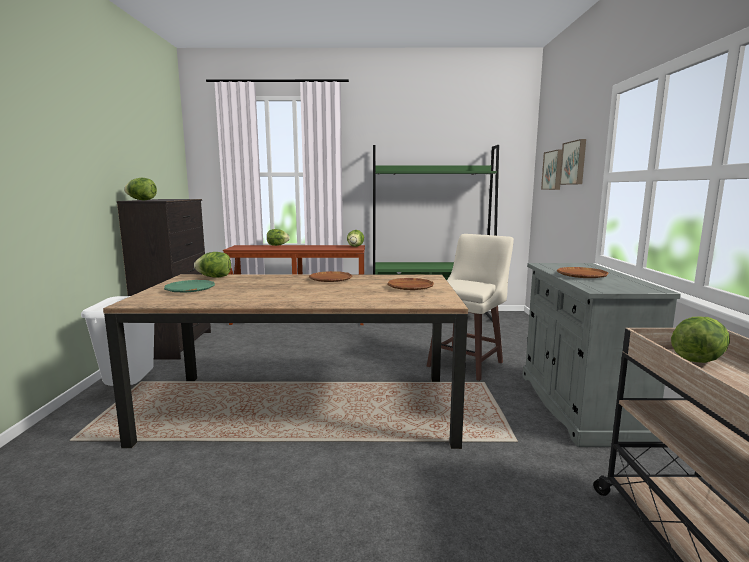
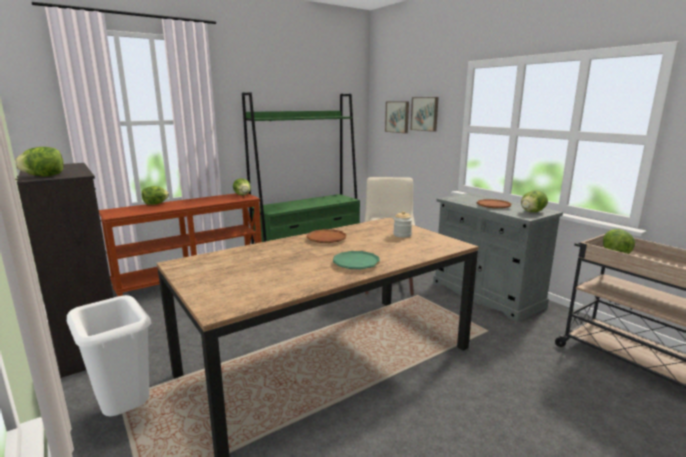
camera: 35 degrees left, 5 degrees up
green plate [164,280,215,293] -> green plate moved to [333,251,380,269]
lettuce [194,252,231,278] -> lettuce moved to [521,190,548,212]
brown plate [387,278,434,290] -> jar [393,211,412,238]

